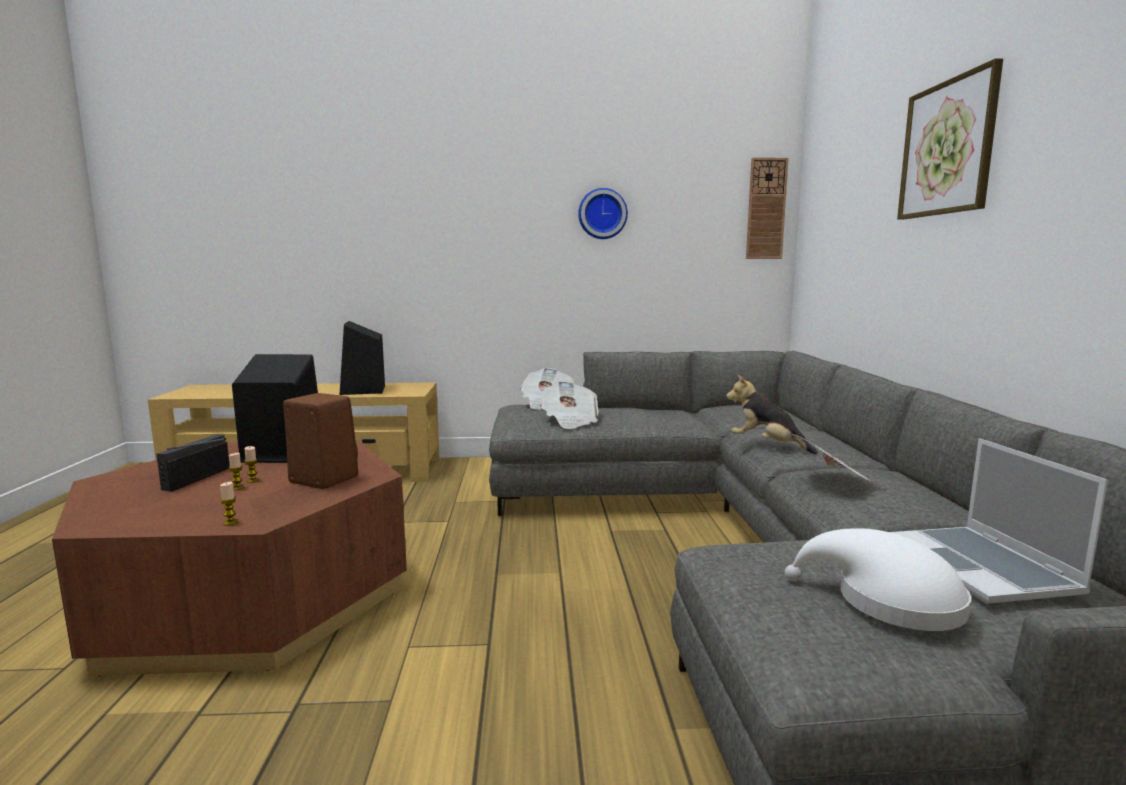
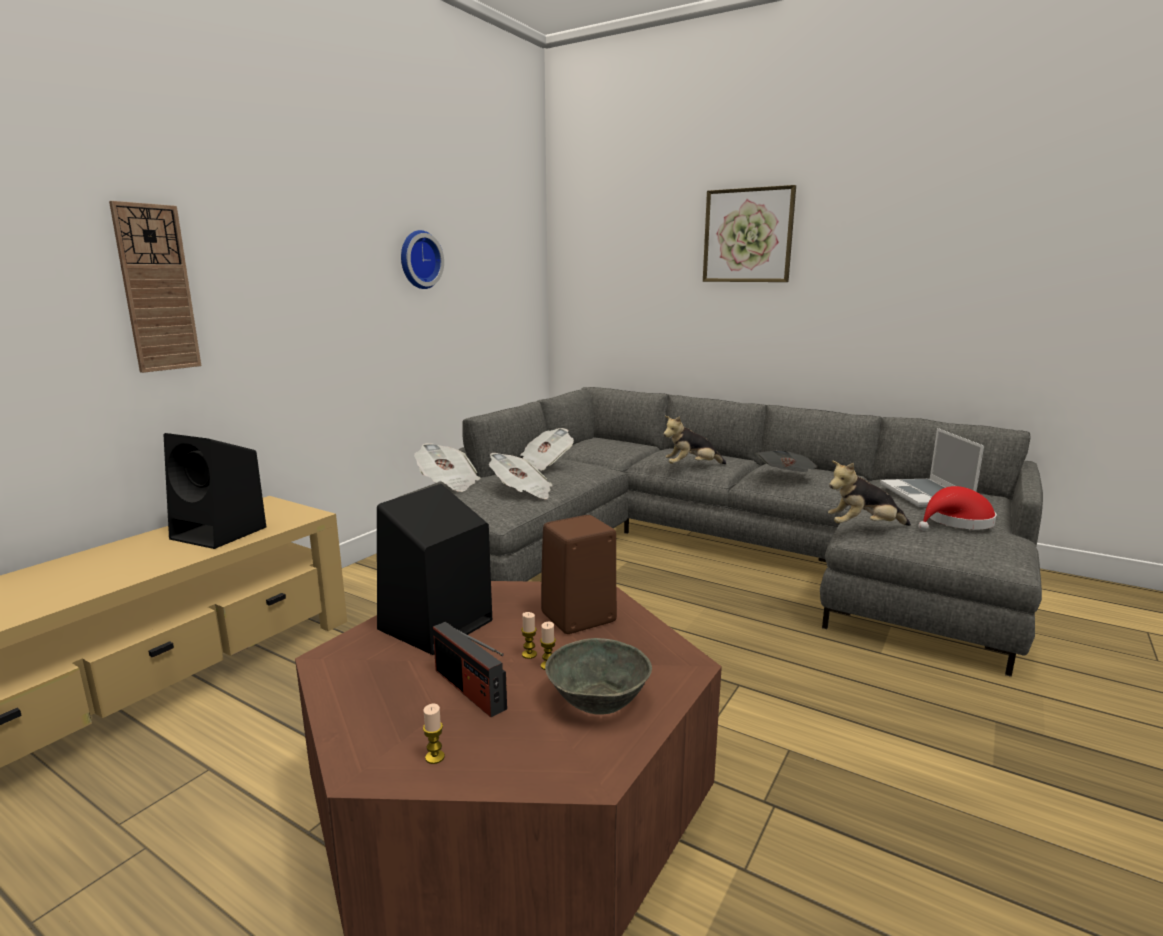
camera: 55 degrees left, 5 degrees up
candle [220,482,239,526] -> candle moved to [423,704,445,764]
wall clock [746,158,789,259] -> wall clock moved to [109,201,201,373]
white hat [784,528,971,631] -> red hat [918,486,997,531]
laptop [890,438,1108,604] -> laptop turned 60 degrees clockwise [880,428,984,507]
none -> newspaper [520,428,574,471]
none -> grey bowl [545,638,652,715]
none -> plush toy [828,460,911,526]

